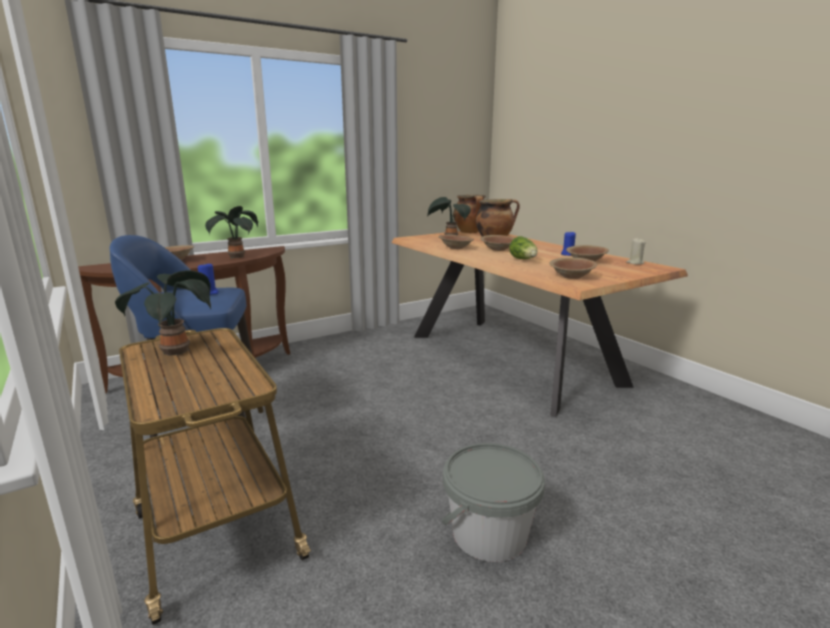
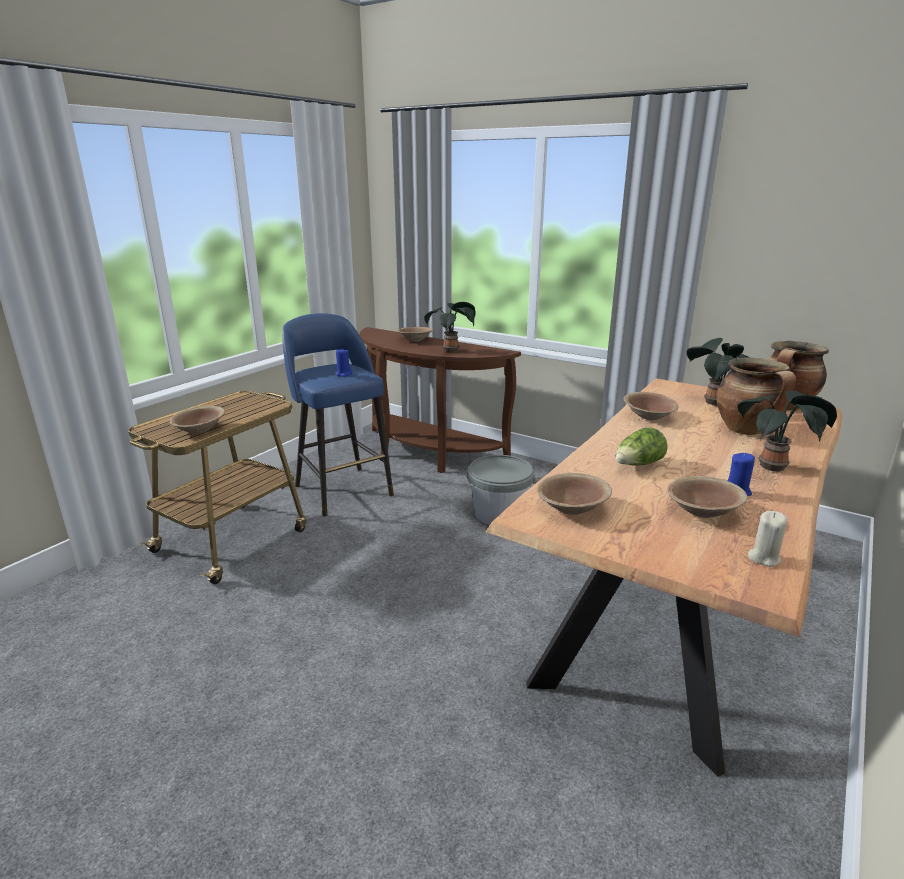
camera: 65 degrees right, 5 degrees up
potted plant [115,270,211,356] -> potted plant moved to [738,390,837,472]
grey bucket [441,443,545,562] -> grey bucket moved to [467,455,537,525]
brown bowl [480,235,514,251] -> brown bowl moved to [170,406,225,434]

